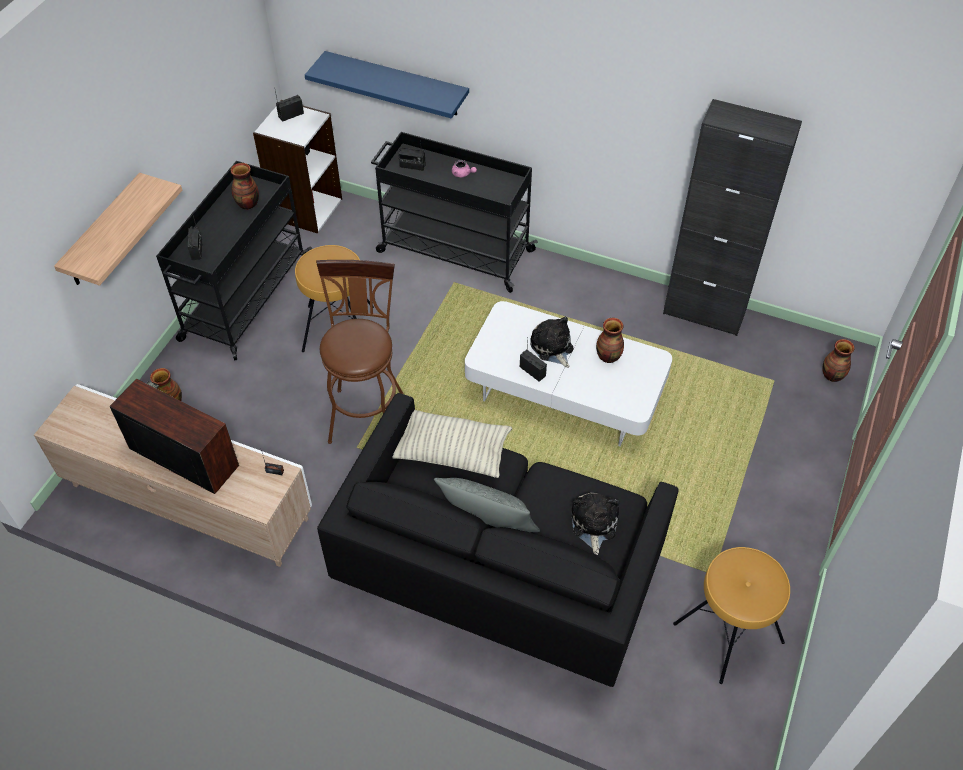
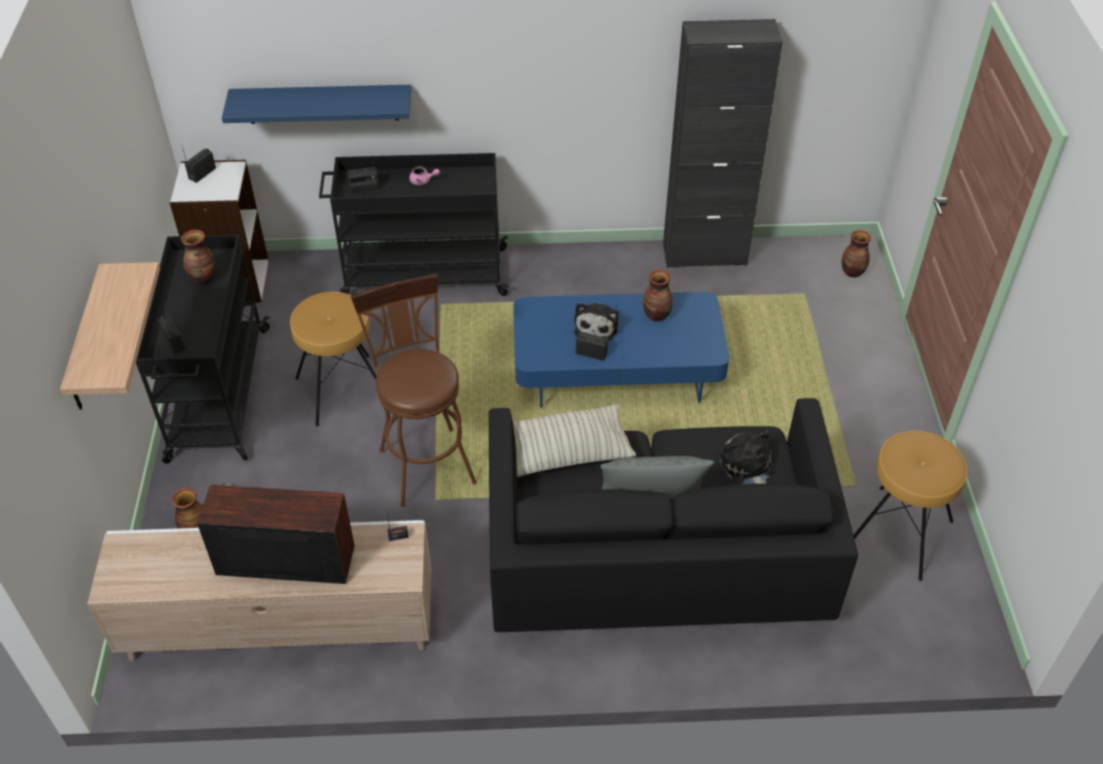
camera: 25 degrees left, 5 degrees down
white coffee table [465,301,672,446] -> blue coffee table [513,292,729,408]
plush toy [530,317,574,368] -> plush toy turned 120 degrees counterclockwise [574,303,619,340]

